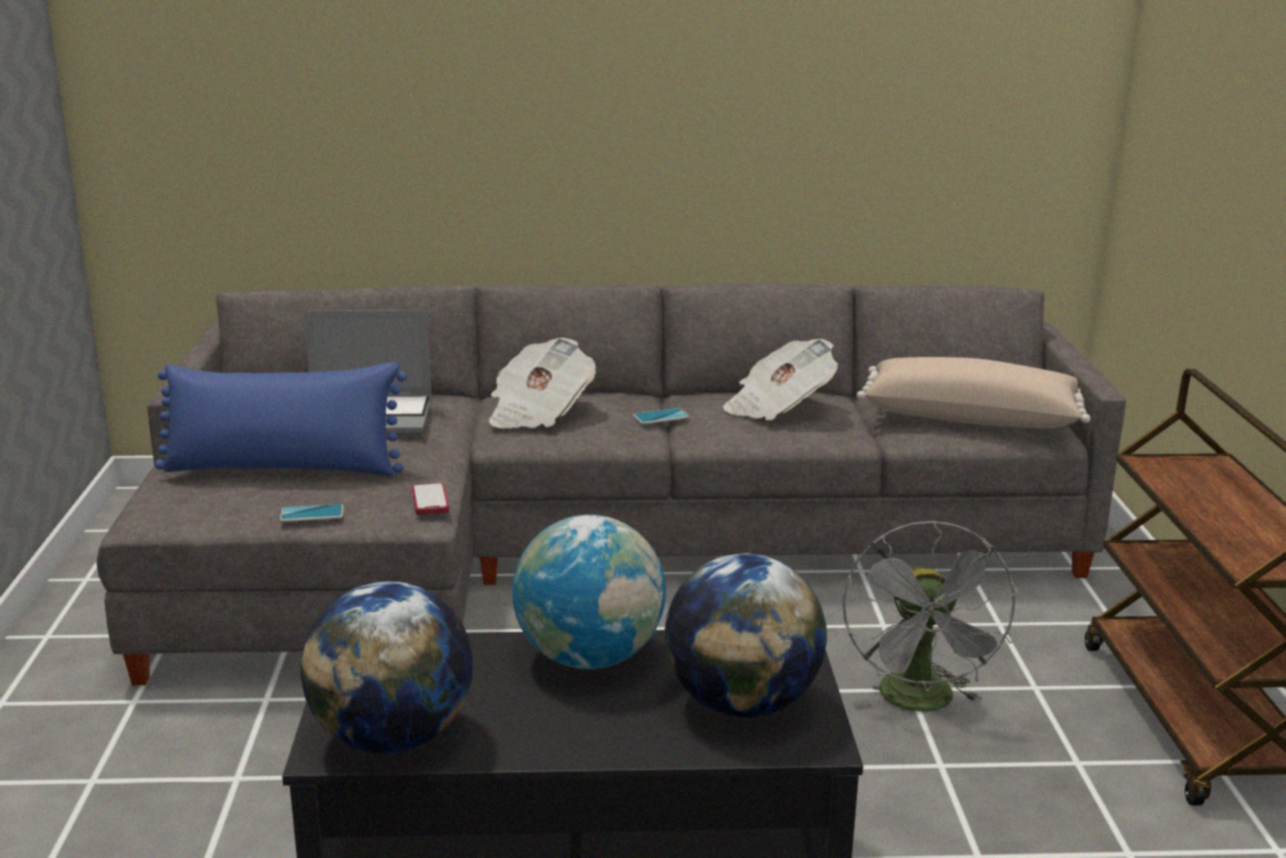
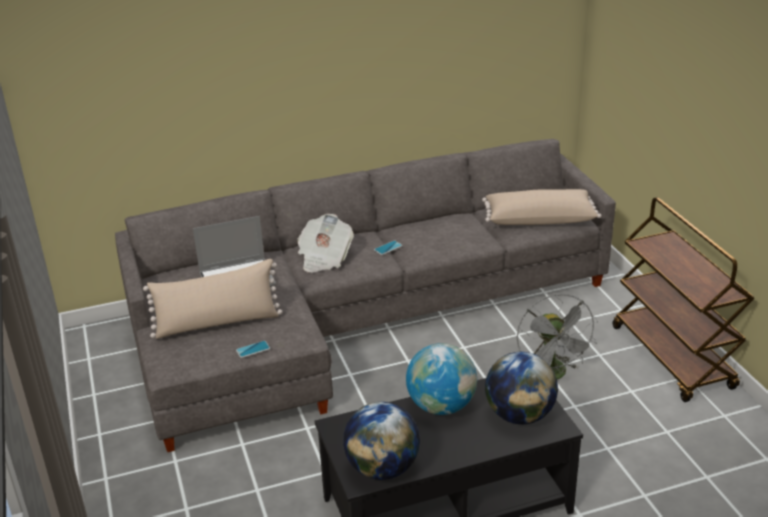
camera: 15 degrees left, 10 degrees up
blue pillow [155,362,407,476] -> beige pillow [143,259,283,339]
phone [412,483,449,515] -> none
newspaper [723,339,838,420] -> none

